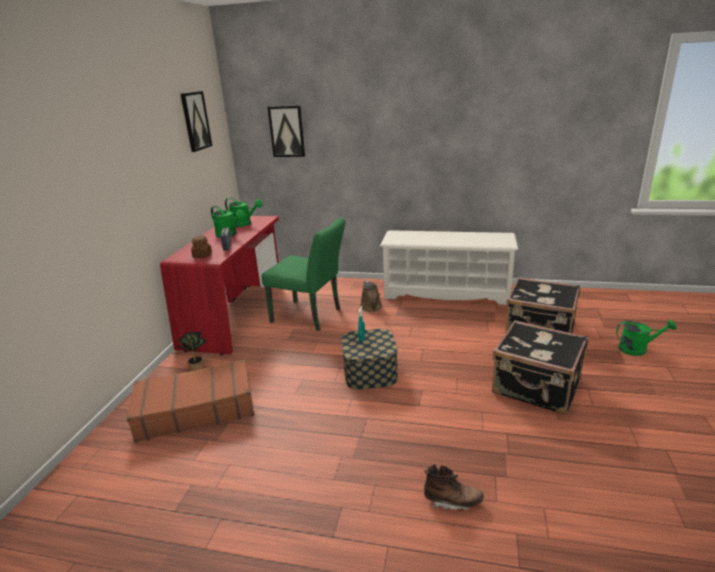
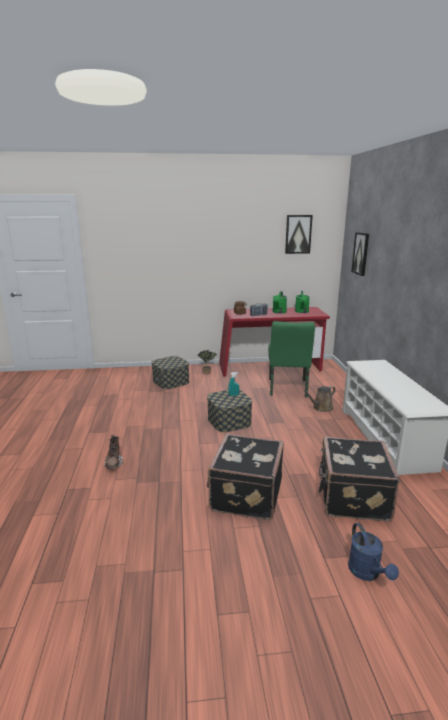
camera: 70 degrees right, 5 degrees down
brown suitcase [126,359,254,443] -> storage box [152,356,189,389]
green watering can [616,320,677,356] -> blue watering can [348,523,399,581]

